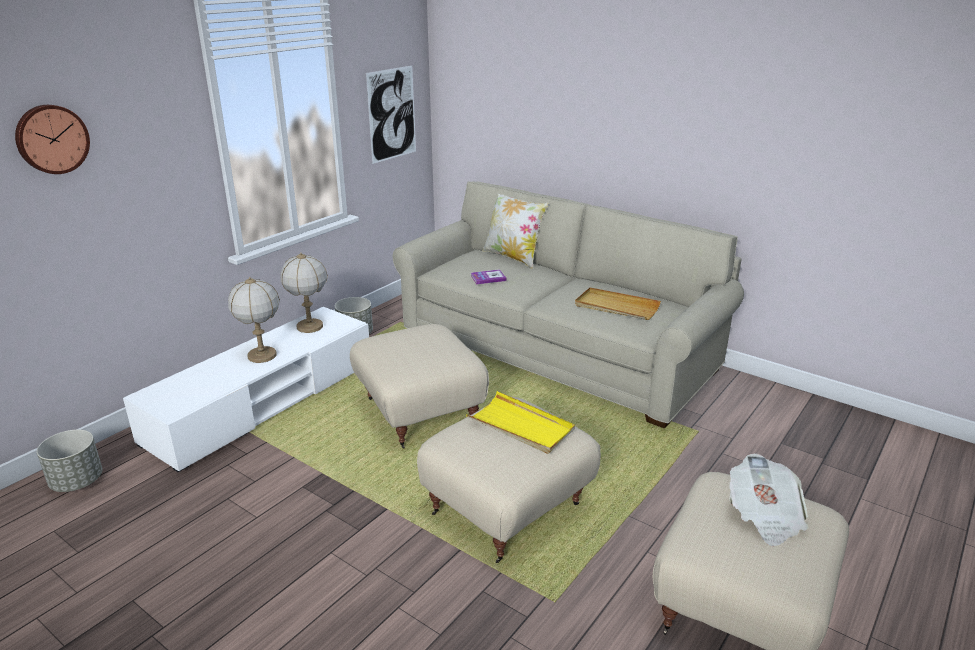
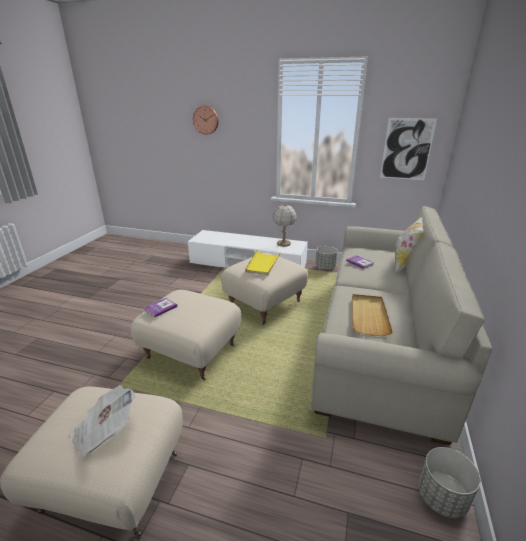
camera: 70 degrees right, 0 degrees up
grey planter [37,430,103,492] -> grey planter moved to [418,447,481,518]
table lamp [228,277,280,363] -> none
yellow tray [466,391,575,454] -> yellow tray moved to [245,250,281,275]
none -> book [144,298,177,317]

